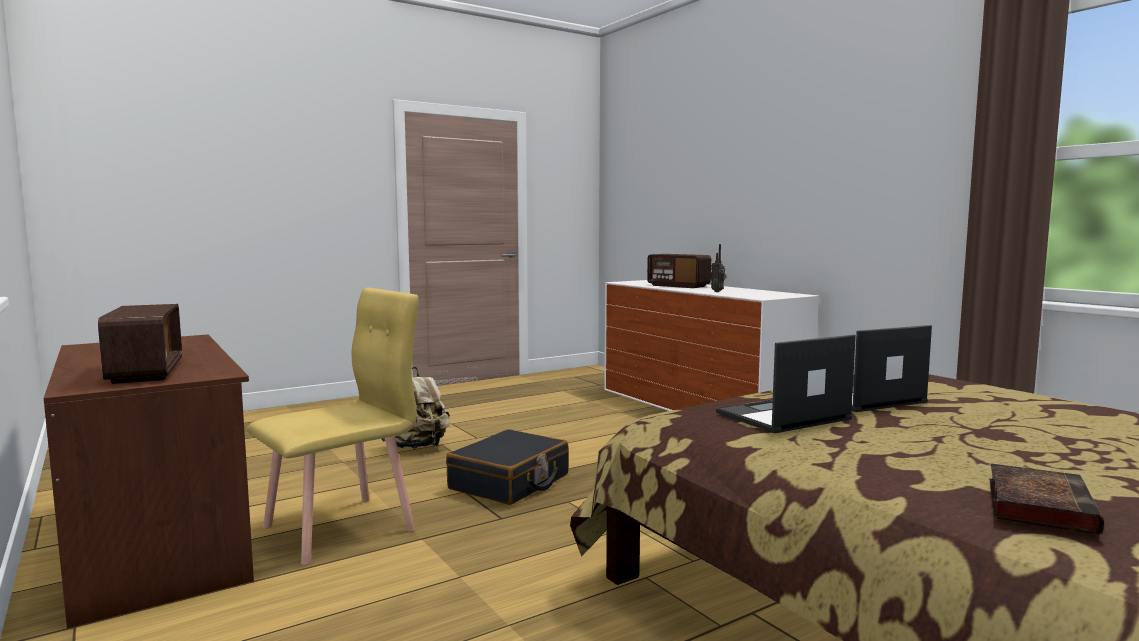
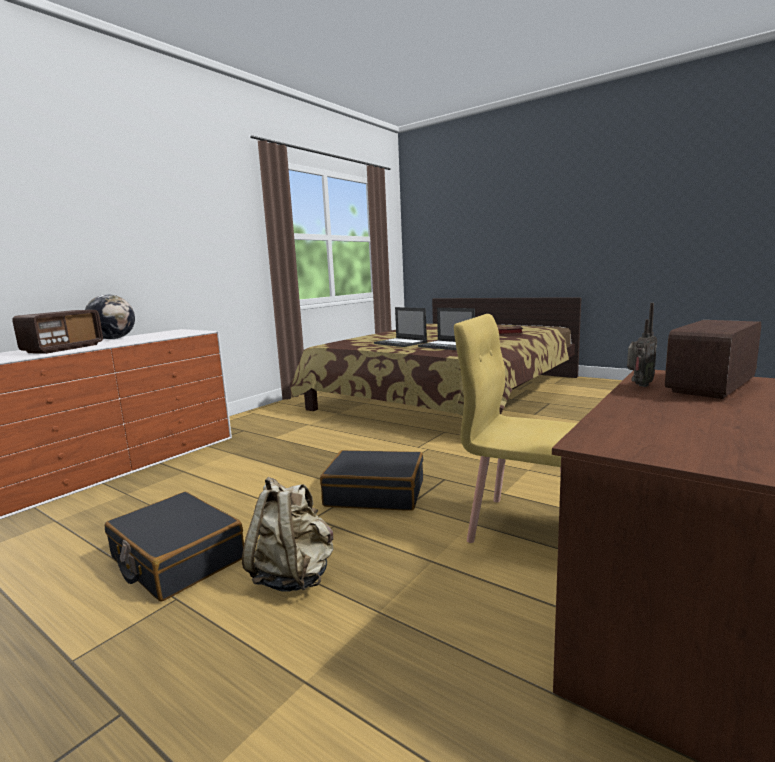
camera: 110 degrees left, 5 degrees up
radio [711,244,727,292] -> radio moved to [627,303,657,387]
none -> globe [85,294,135,339]
none -> black suitcase [105,492,244,602]

